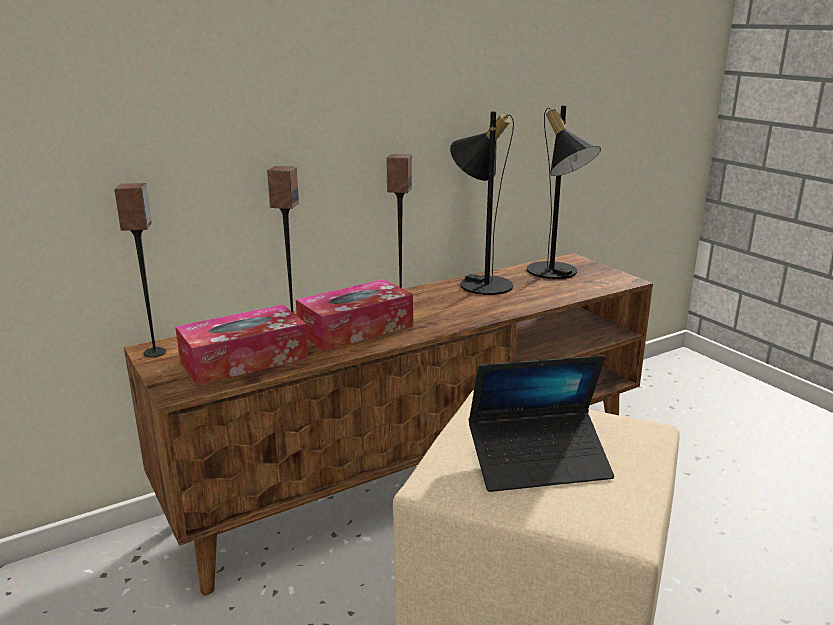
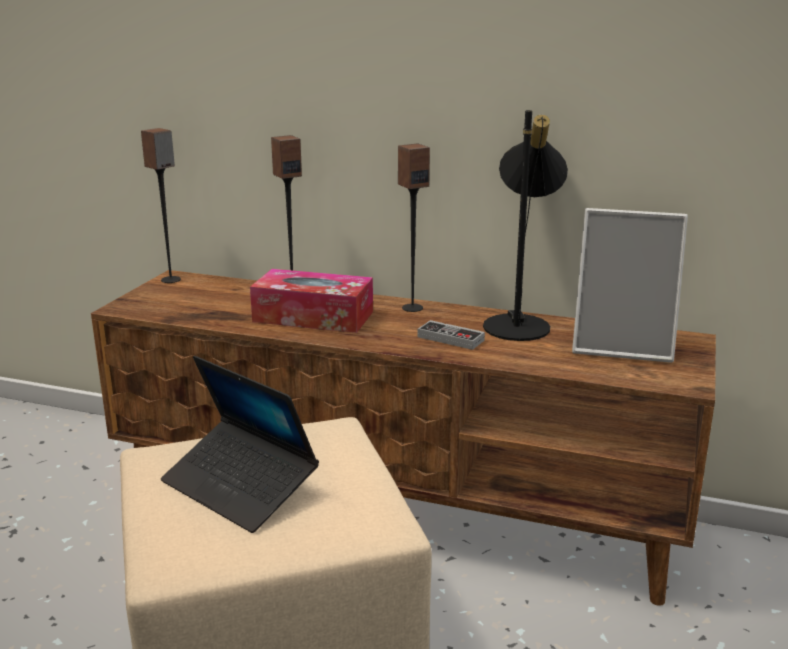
camera: 50 degrees right, 0 degrees up
tissue box [175,305,308,386] -> none
black table lamp [527,106,601,279] -> picture frame [572,208,688,363]
none -> game controller [417,320,485,350]

